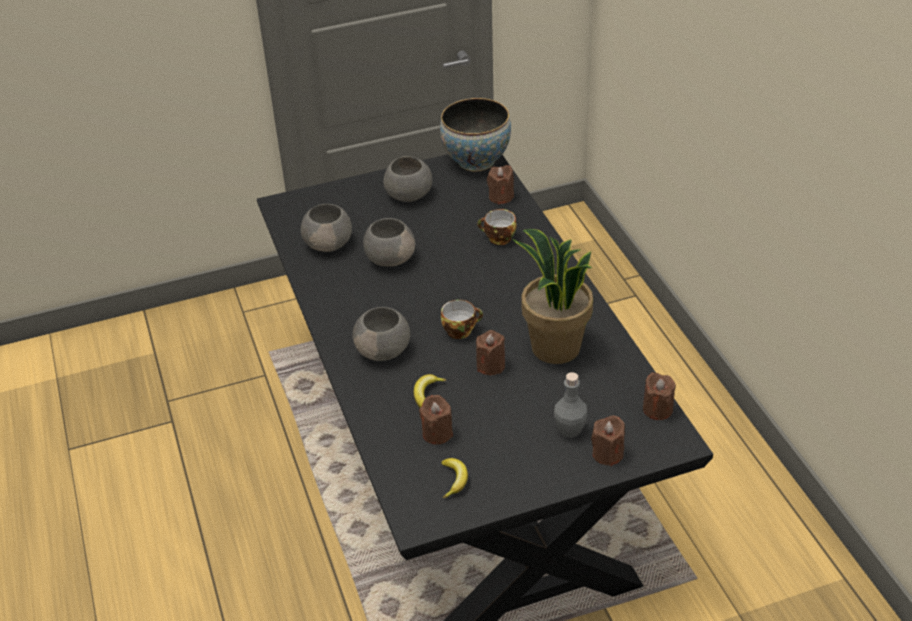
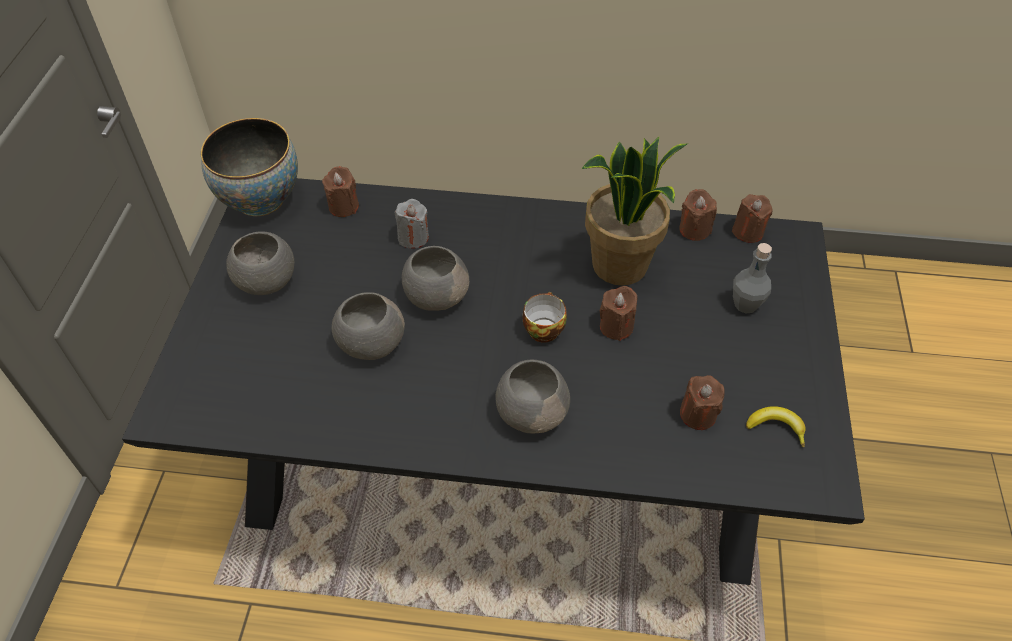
camera: 65 degrees left, 10 degrees up
grey bowl [301,204,352,252] -> grey bowl moved to [402,246,469,311]
banana [414,374,446,408] -> none
cup [478,209,516,245] -> grey candle [394,199,429,249]
brown candle [591,415,625,466] -> brown candle moved to [679,189,717,241]

